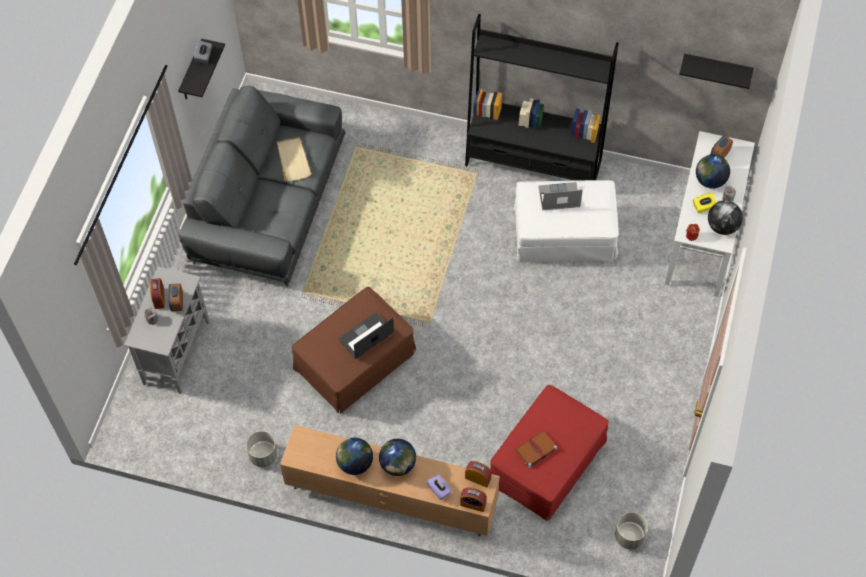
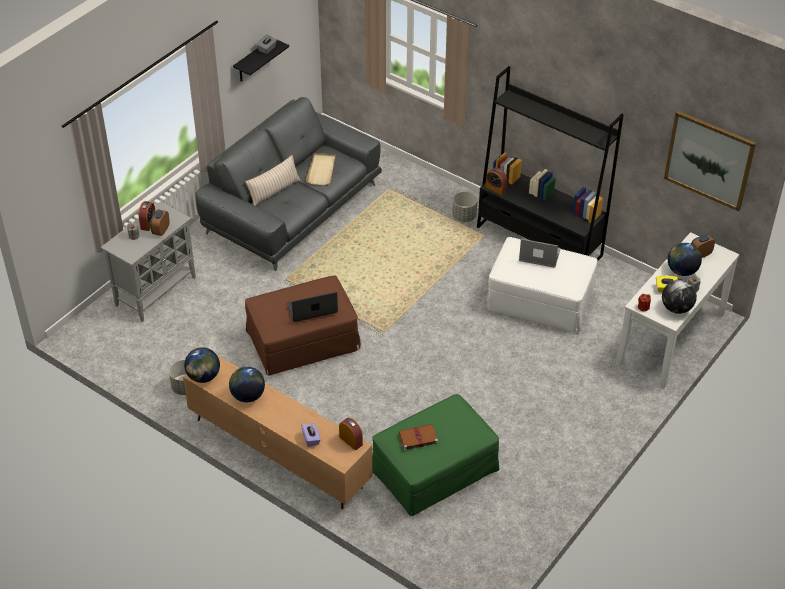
camera: 20 degrees right, 15 degrees down
globe [379,439,416,476] -> globe moved to [184,347,220,383]
alarm clock [460,487,487,512] -> alarm clock moved to [486,168,507,195]
red ottoman [490,385,609,521] -> green ottoman [372,394,499,516]
grey planter [615,512,648,549] -> grey planter moved to [452,192,478,222]
black shelf [679,54,754,89] -> picture [664,111,756,211]
none -> beige pillow [245,155,301,206]

